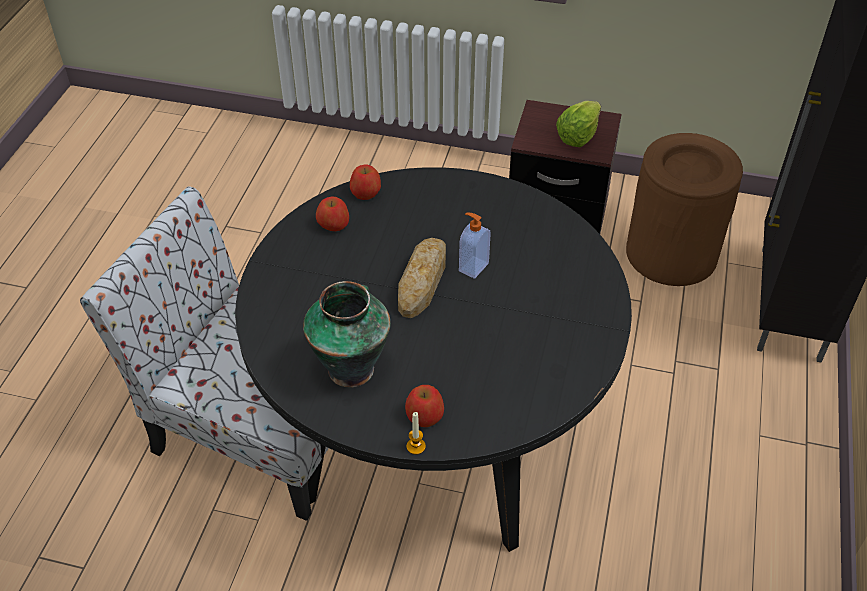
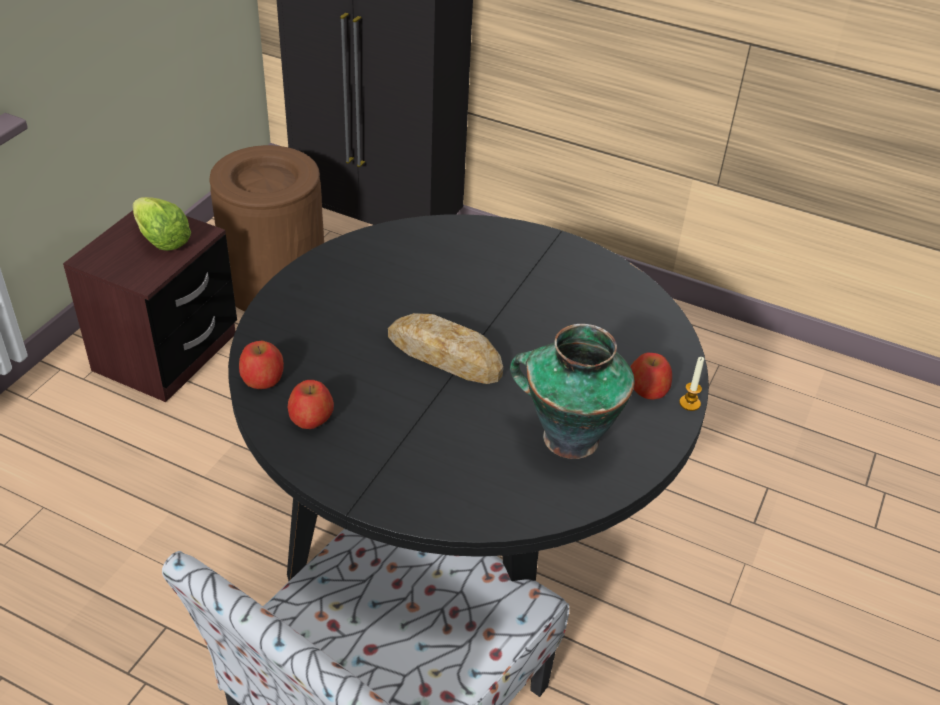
camera: 80 degrees left, 5 degrees down
soap dispenser [459,213,491,279] -> none

